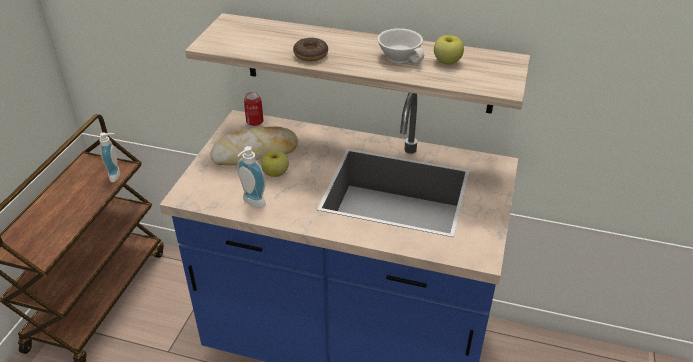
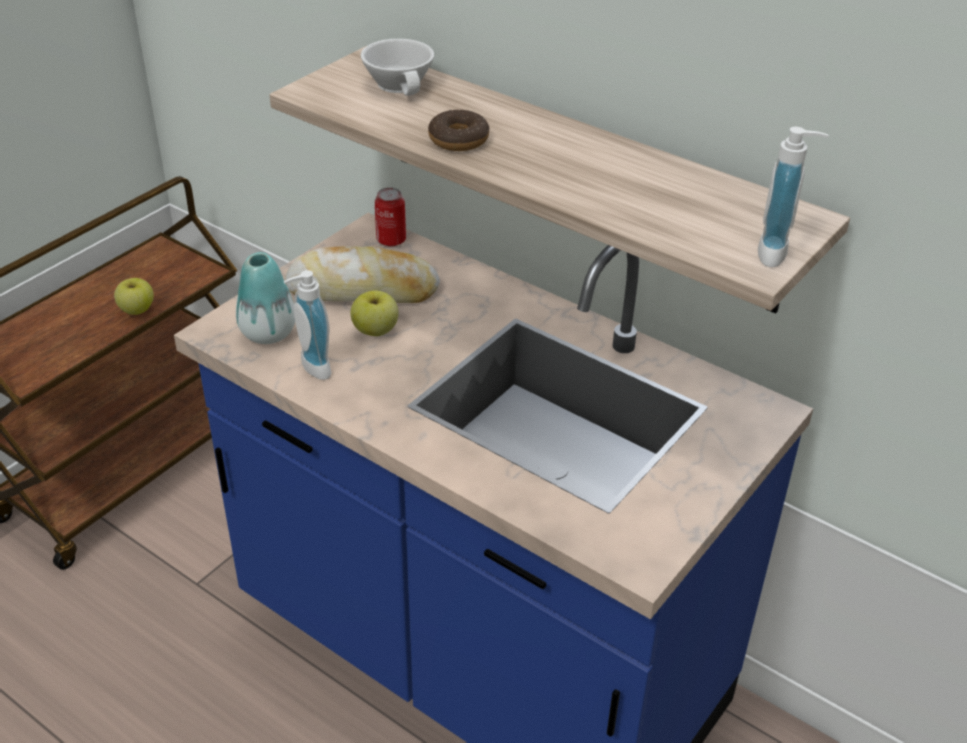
camera: 20 degrees right, 0 degrees up
soap dispenser [99,132,120,182] -> soap dispenser moved to [758,127,829,267]
white cup [377,28,424,63] -> white cup moved to [361,39,434,96]
apple [434,35,464,65] -> apple moved to [114,278,154,315]
none -> vase [236,252,295,344]

